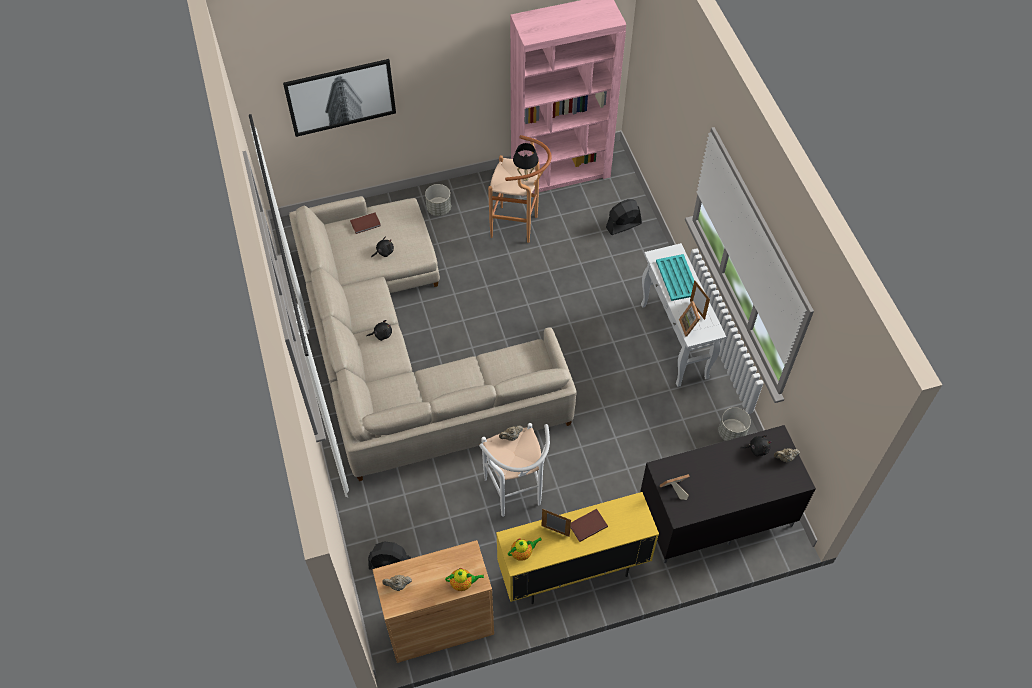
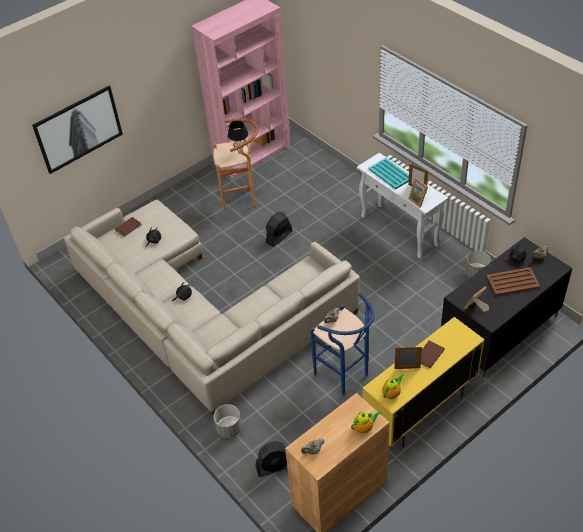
camera: 20 degrees left, 10 degrees down
grey planter [425,184,451,216] -> grey planter moved to [214,404,242,438]
white stool [479,423,550,517] -> blue stool [310,293,374,395]
black fan [606,199,642,235] -> black fan moved to [266,212,292,247]
none -> brown tray [486,267,540,296]

